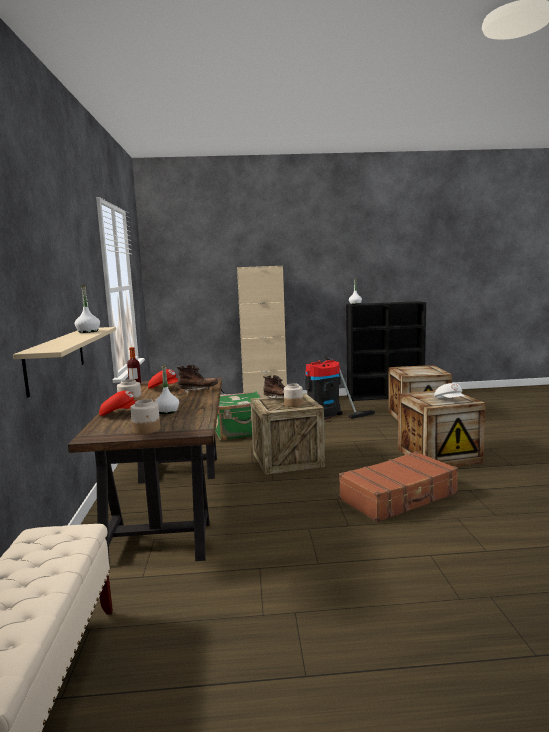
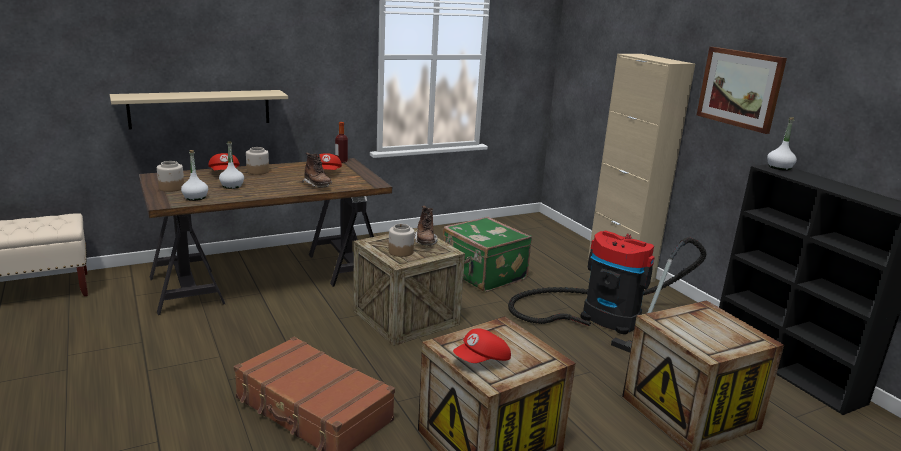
camera: 65 degrees right, 10 degrees up
white bottle [74,285,100,333] -> white bottle moved to [181,150,208,201]
white cap [434,383,464,398] -> red cap [453,328,511,363]
none -> picture [697,47,787,134]

